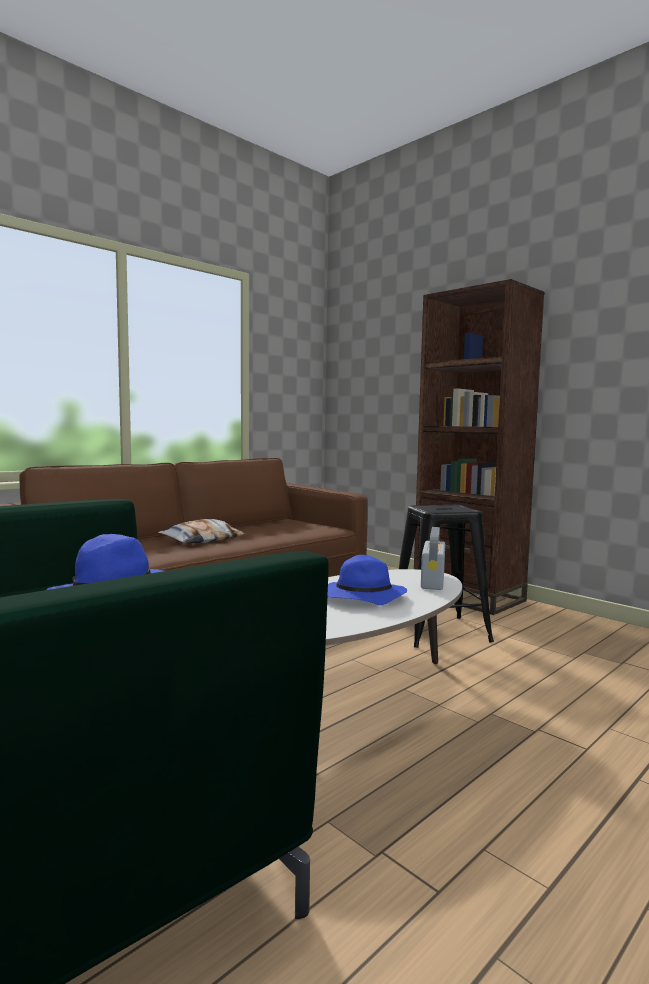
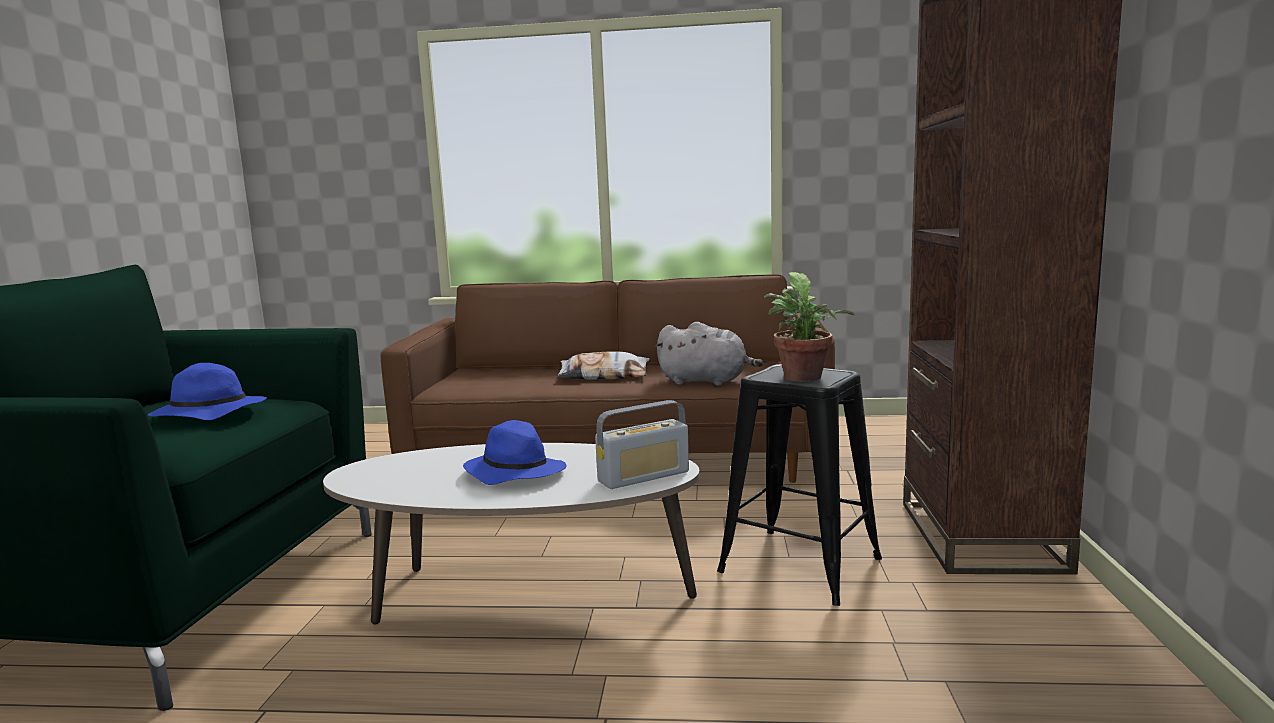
camera: 50 degrees right, 5 degrees up
none -> grey plush toy [655,322,763,386]
none -> potted plant [764,272,855,381]

